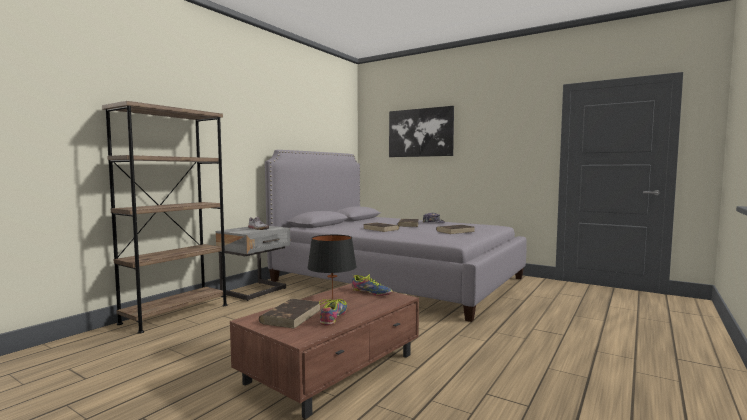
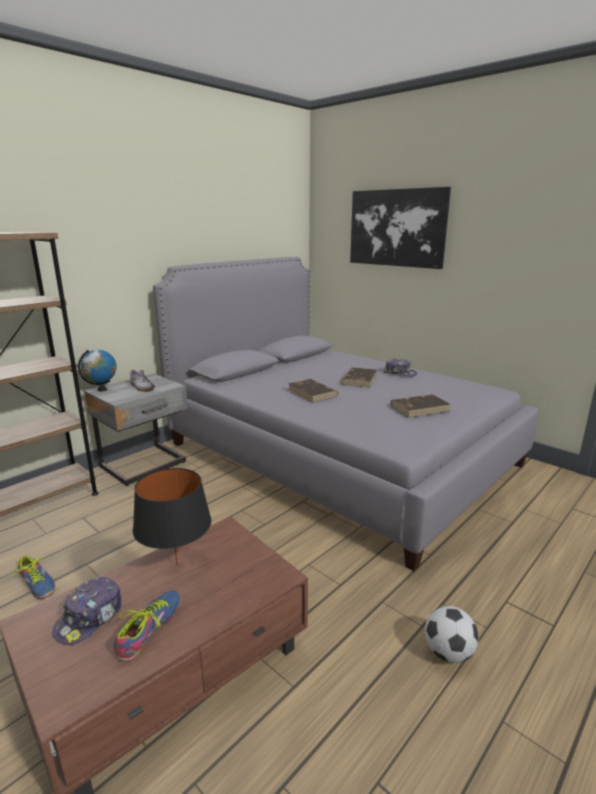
camera: 10 degrees right, 15 degrees up
brown book [259,299,320,329] -> cap [52,577,122,645]
shoe [352,274,392,296] -> shoe moved to [12,556,55,599]
none -> globe [78,350,116,391]
none -> football [425,606,479,663]

